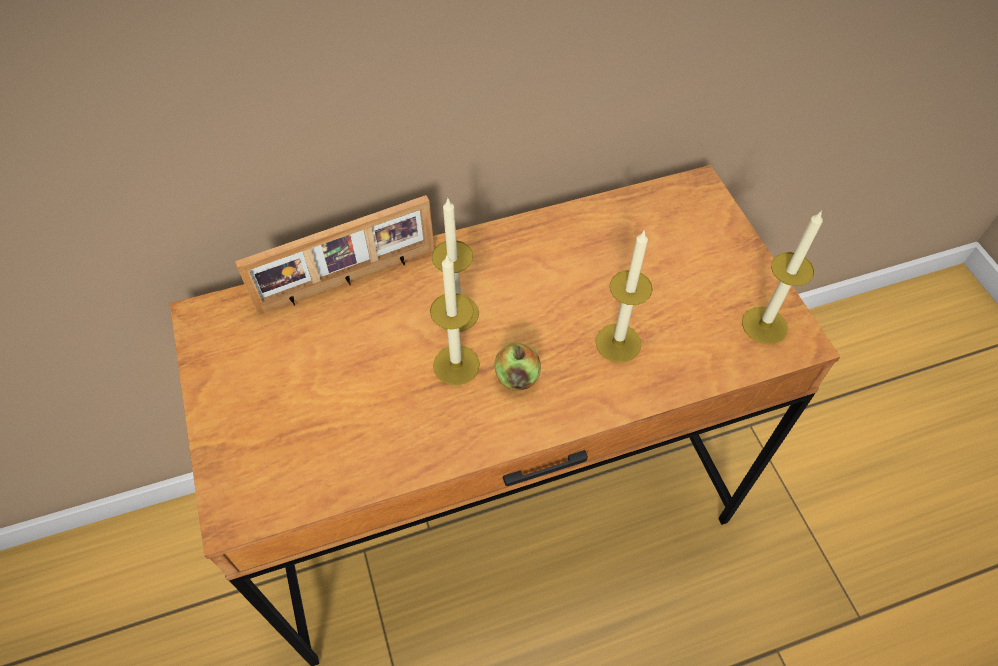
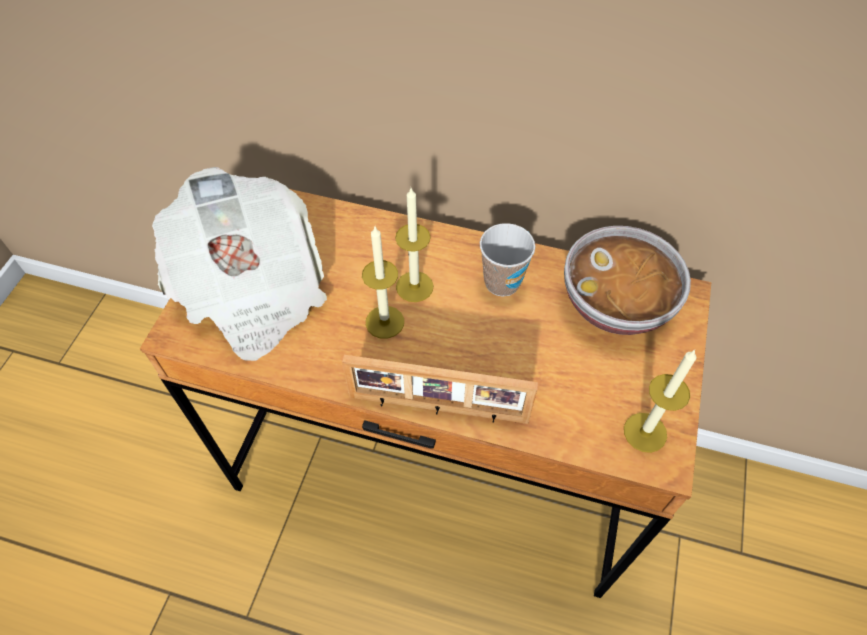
camera: 35 degrees right, 0 degrees up
picture frame [235,195,434,315] -> picture frame moved to [342,355,538,424]
apple [494,342,541,390] -> none
candle [596,231,653,362] -> none
none -> newspaper [152,167,327,361]
none -> cup [480,223,535,297]
none -> bowl [564,226,691,335]

